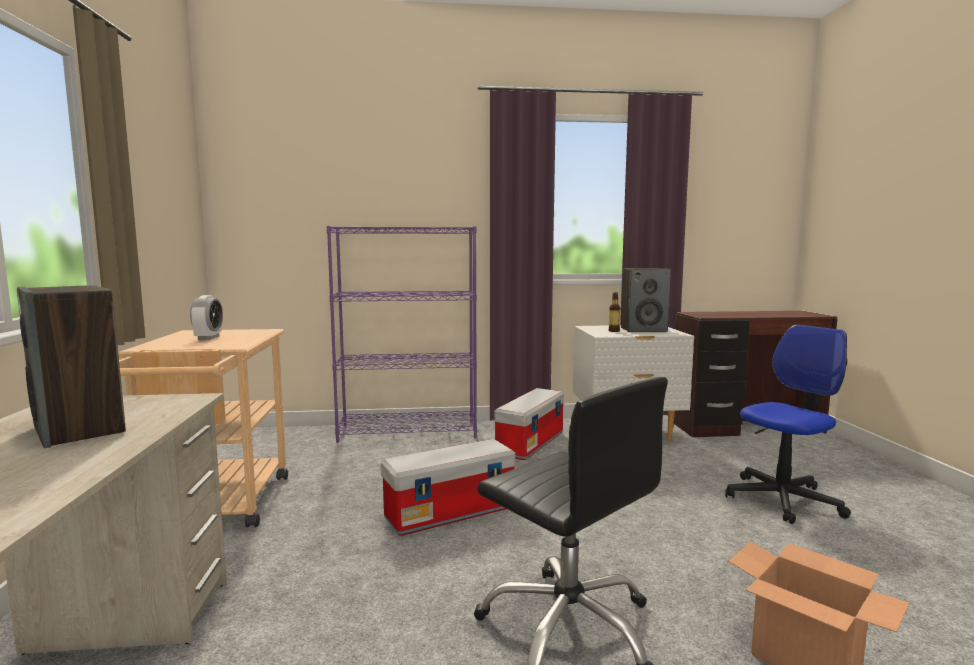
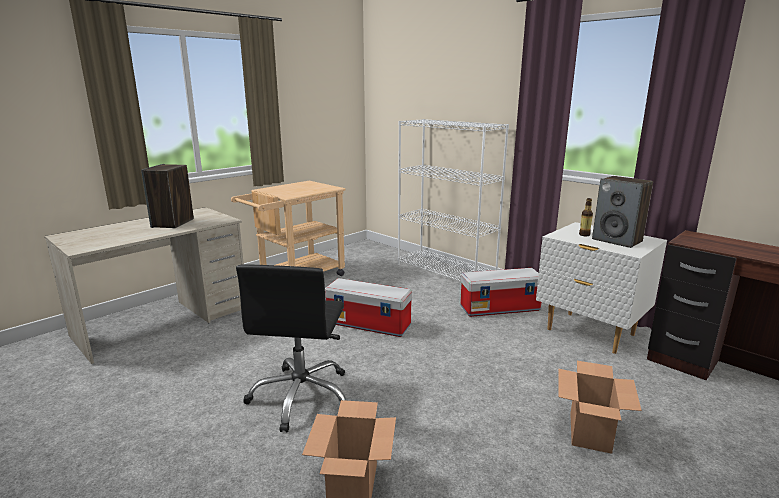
camera: 50 degrees right, 10 degrees up
alarm clock [190,295,223,340] -> none
purple bookcase [327,226,477,443] -> white bookcase [398,119,509,281]
office chair [725,325,851,524] -> cardboard box [558,361,642,454]

